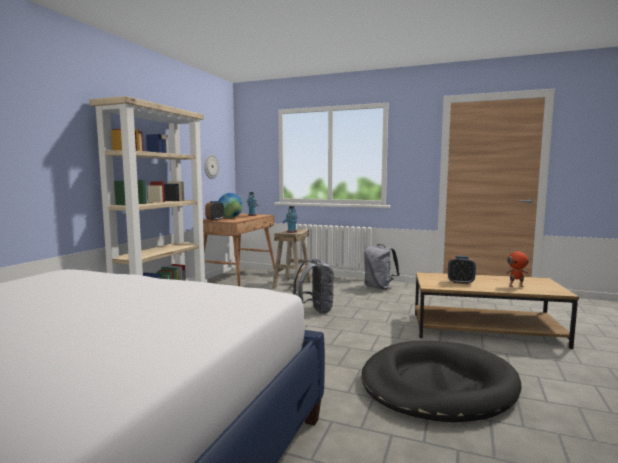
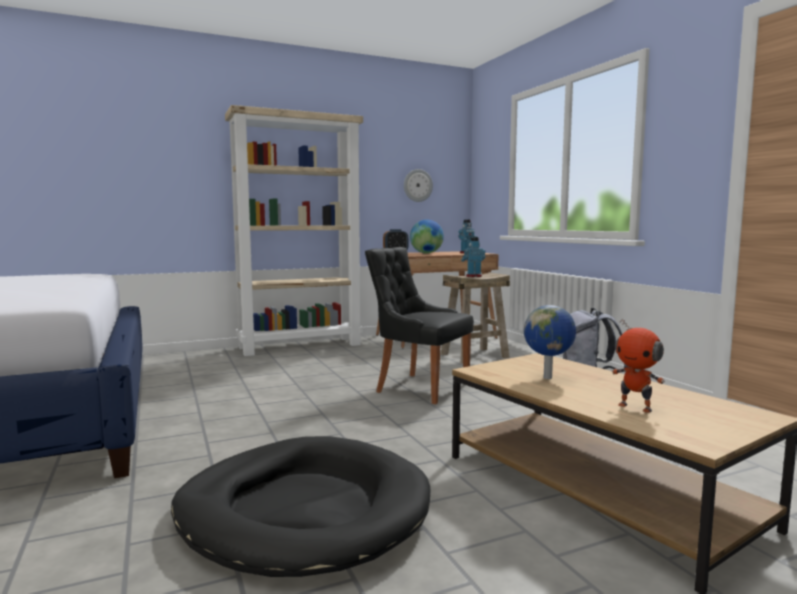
camera: 45 degrees right, 0 degrees up
grey backpack [293,259,334,314] -> black chair [365,247,474,404]
alarm clock [448,256,476,284] -> globe [524,305,576,379]

